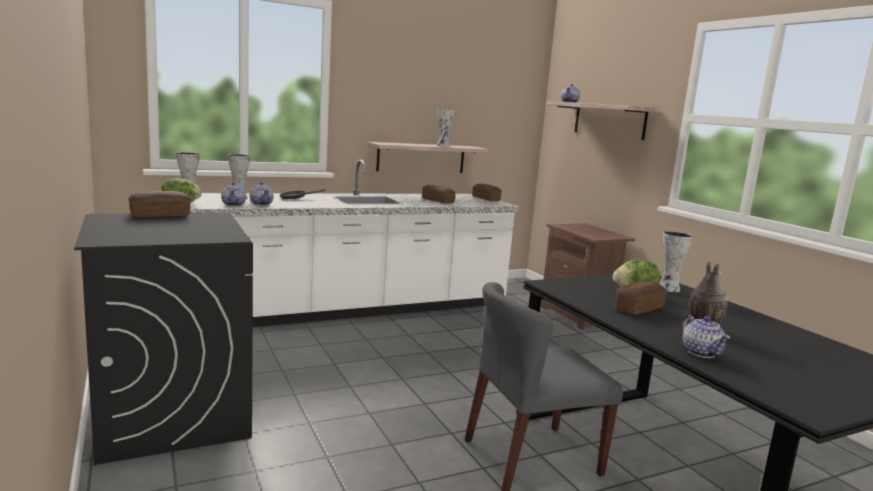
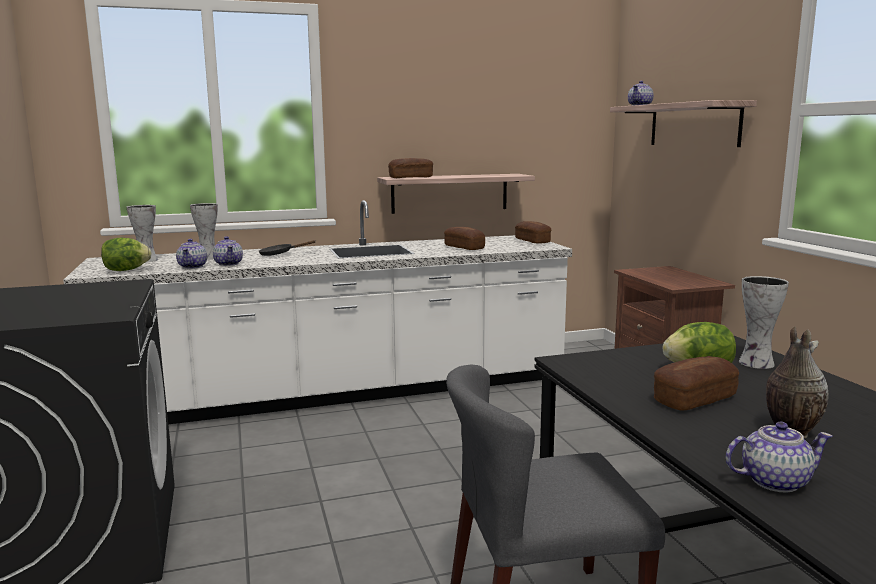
camera: 10 degrees right, 0 degrees up
bread [128,191,191,217] -> bread moved to [388,158,433,178]
vase [437,109,455,147] -> none
teapot [682,315,731,358] -> teapot turned 90 degrees counterclockwise [726,422,832,493]

